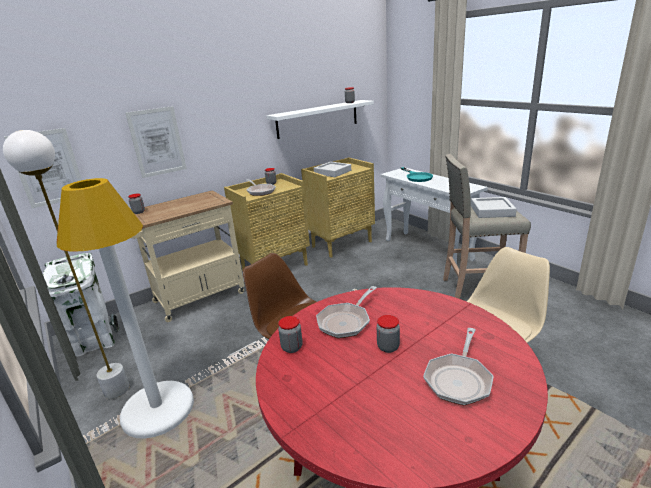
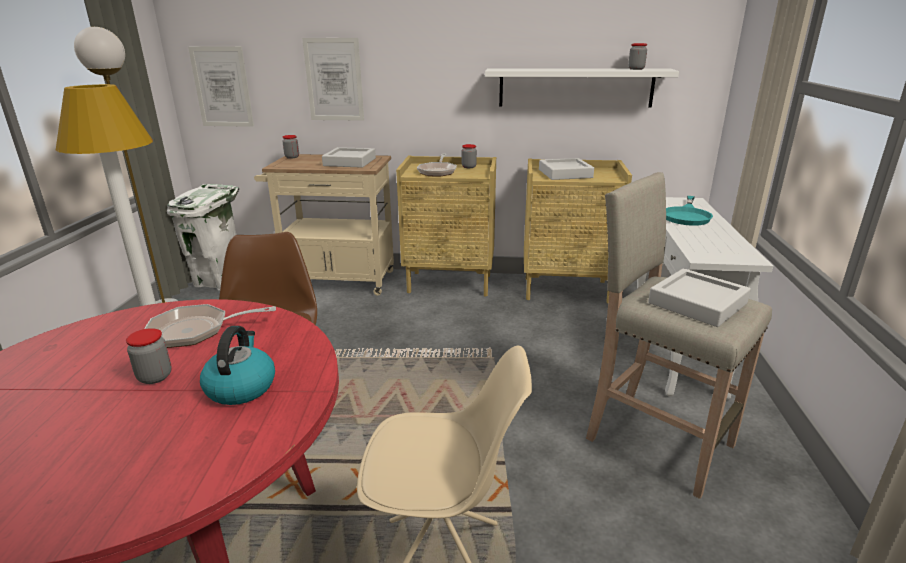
camera: 40 degrees right, 0 degrees up
jar [278,316,303,353] -> none
frying pan [423,328,493,405] -> none
none -> kettle [200,326,275,405]
none -> grey tray [322,147,376,168]

